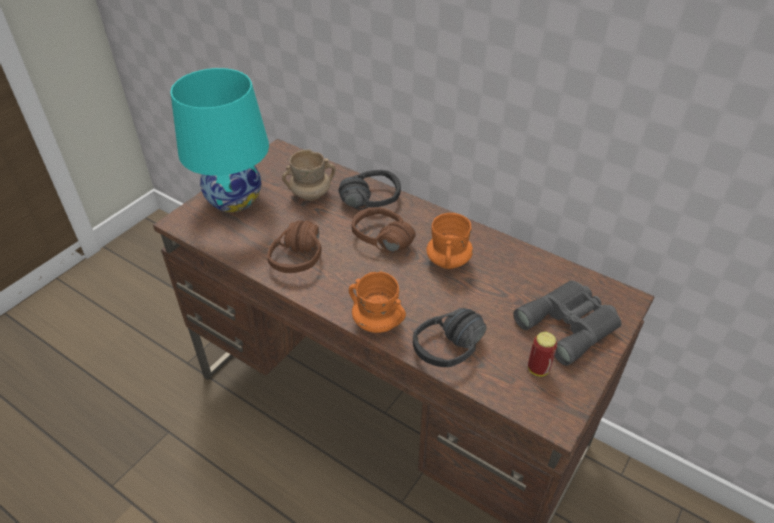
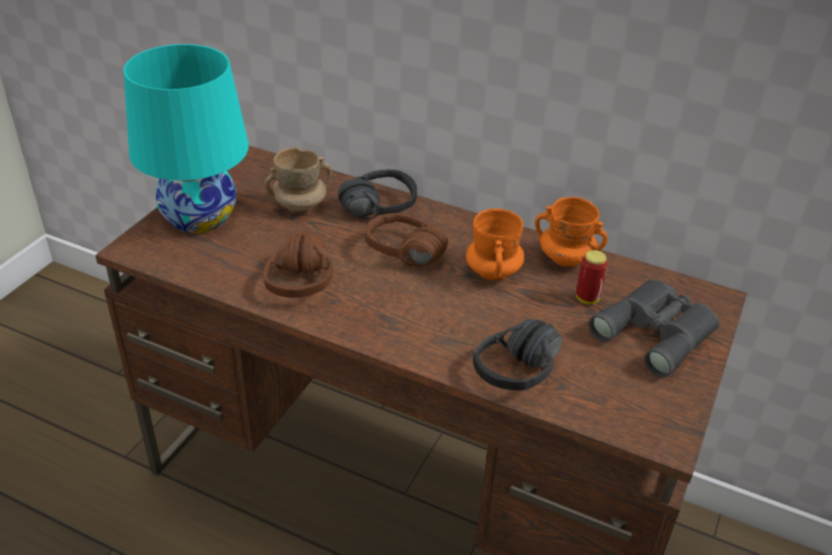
camera: 10 degrees left, 5 degrees down
orange mug [349,271,406,333] -> orange mug moved to [535,197,608,267]
can [528,332,557,376] -> can moved to [576,250,608,304]

